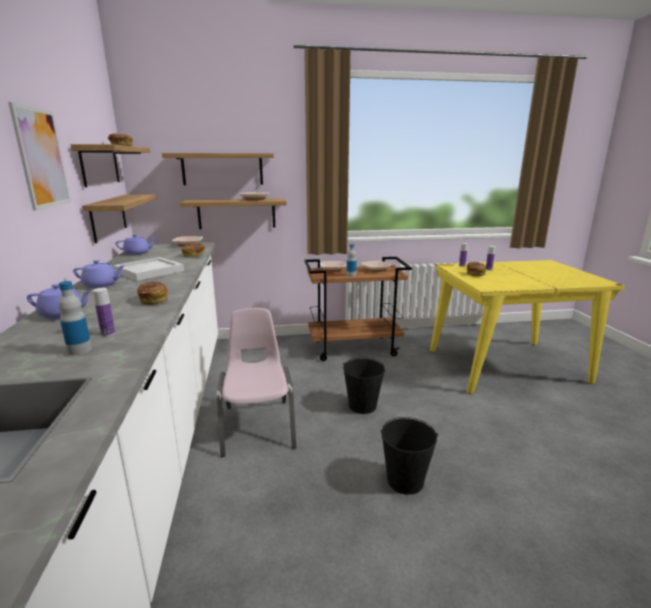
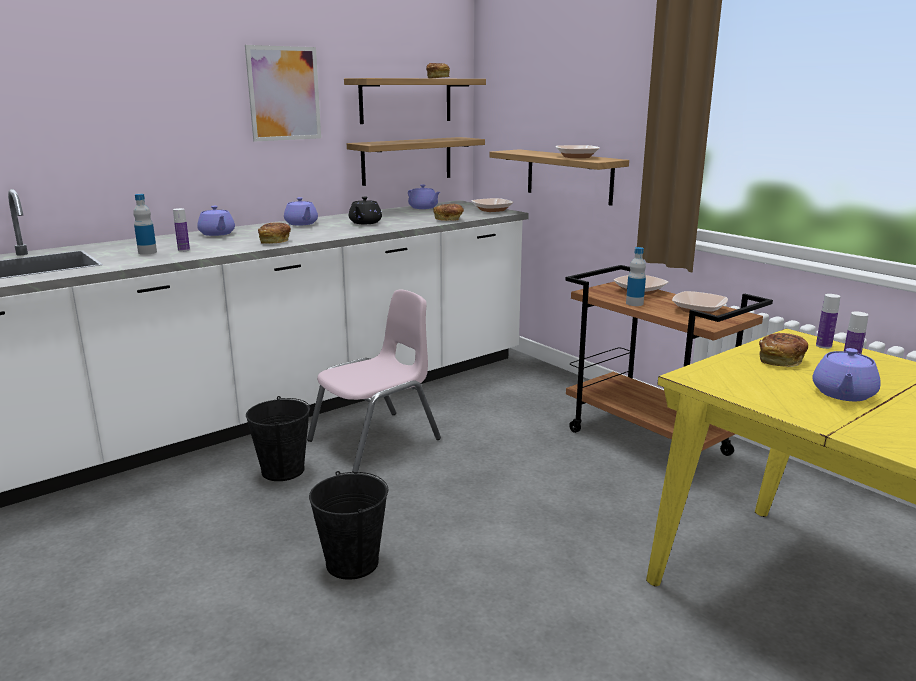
camera: 60 degrees right, 0 degrees up
white tray [114,257,184,281] -> black teapot [349,197,382,224]
shelf [162,153,274,185] -> none
black bucket [343,358,385,414] -> black bucket moved to [246,396,310,481]
none -> purple teapot [813,348,881,401]

